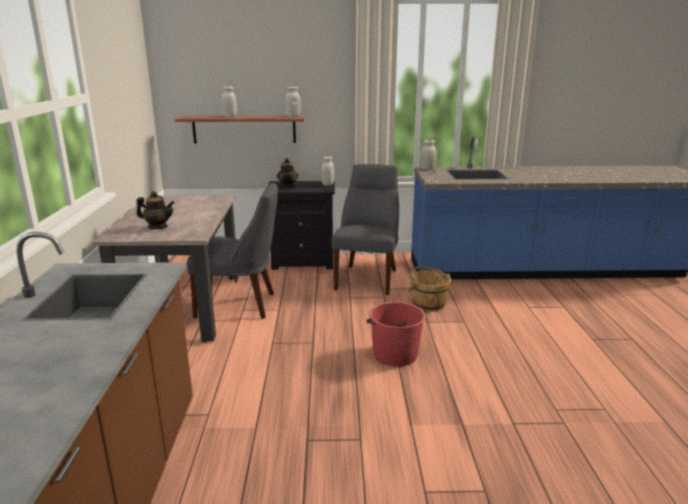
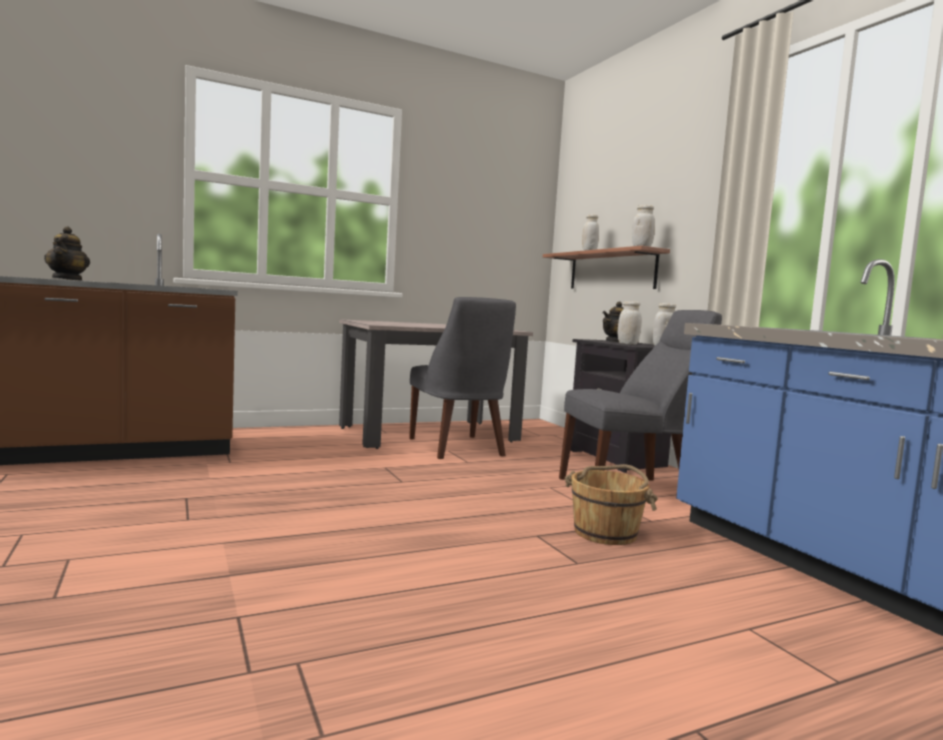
camera: 65 degrees right, 15 degrees down
teapot [136,191,174,229] -> teapot moved to [44,226,90,281]
red bucket [367,302,426,366] -> none
white jar [421,140,436,170] -> white jar moved to [618,301,642,345]

